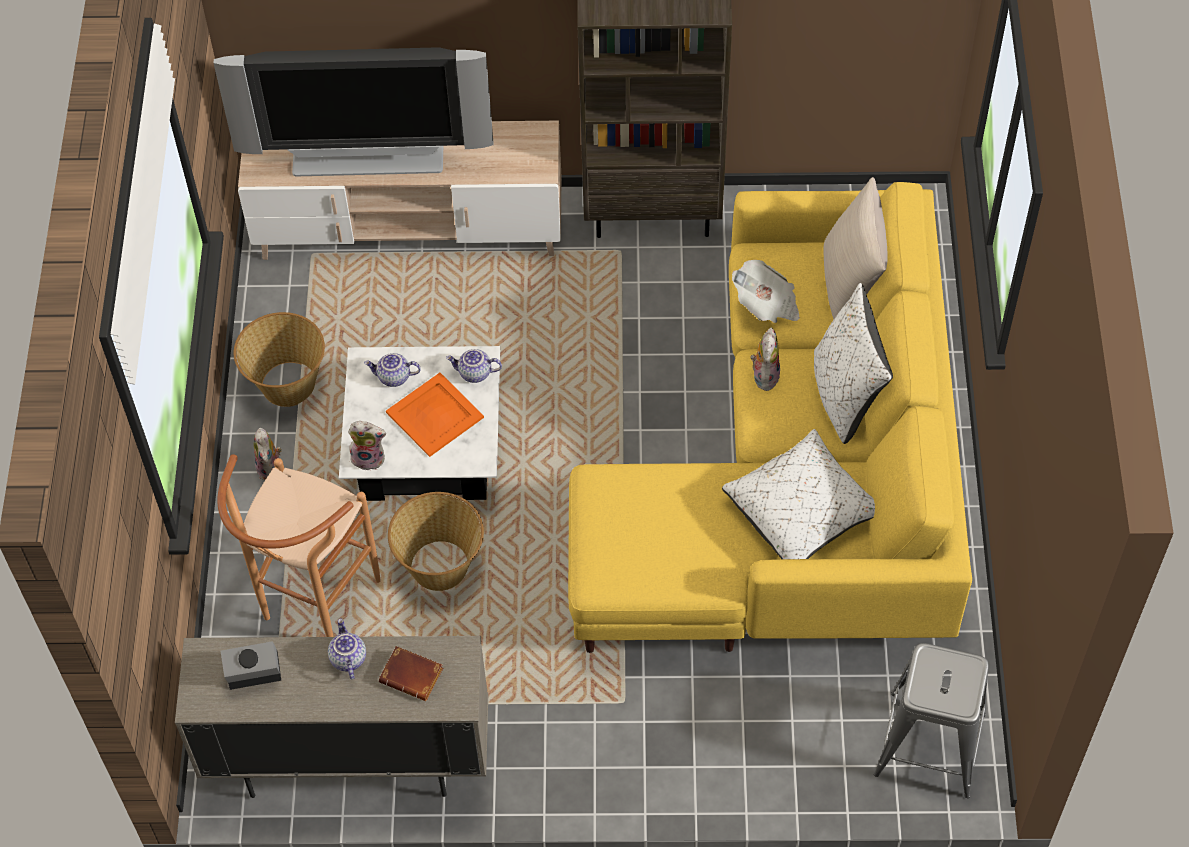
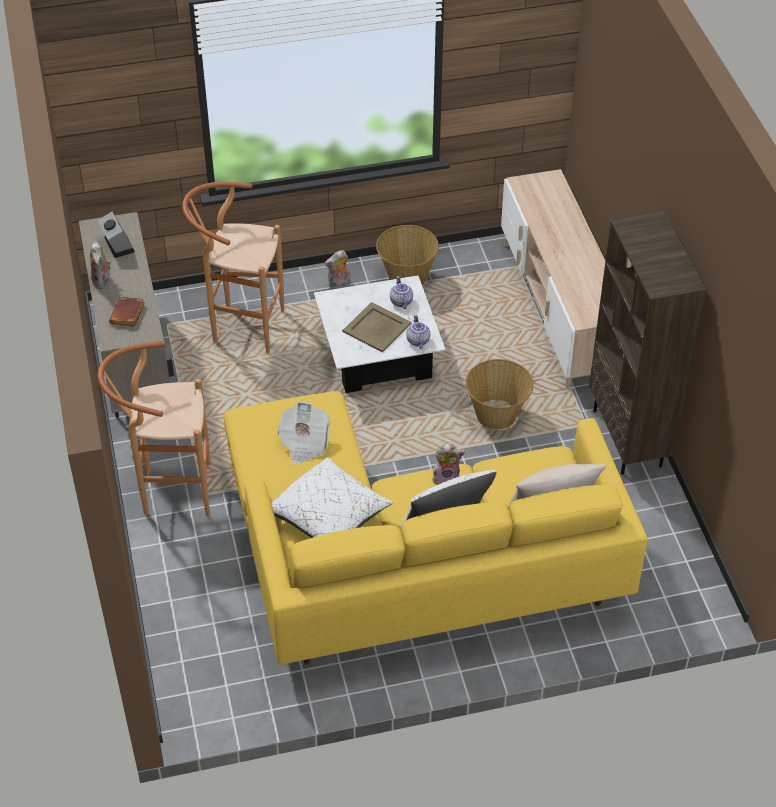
camera: 75 degrees right, 10 degrees down
television [213,47,493,177] -> none
teapot [328,618,366,680] -> none
plush toy [348,421,386,471] -> plush toy moved to [90,241,111,289]
orange tray [386,373,484,457] -> beige tray [342,302,411,352]
basket [388,492,484,591] -> basket moved to [466,359,534,429]
newspaper [732,260,800,323] -> newspaper moved to [277,401,331,464]
grey stool [874,643,989,798] -> none
none -> brown stool [98,341,210,517]

